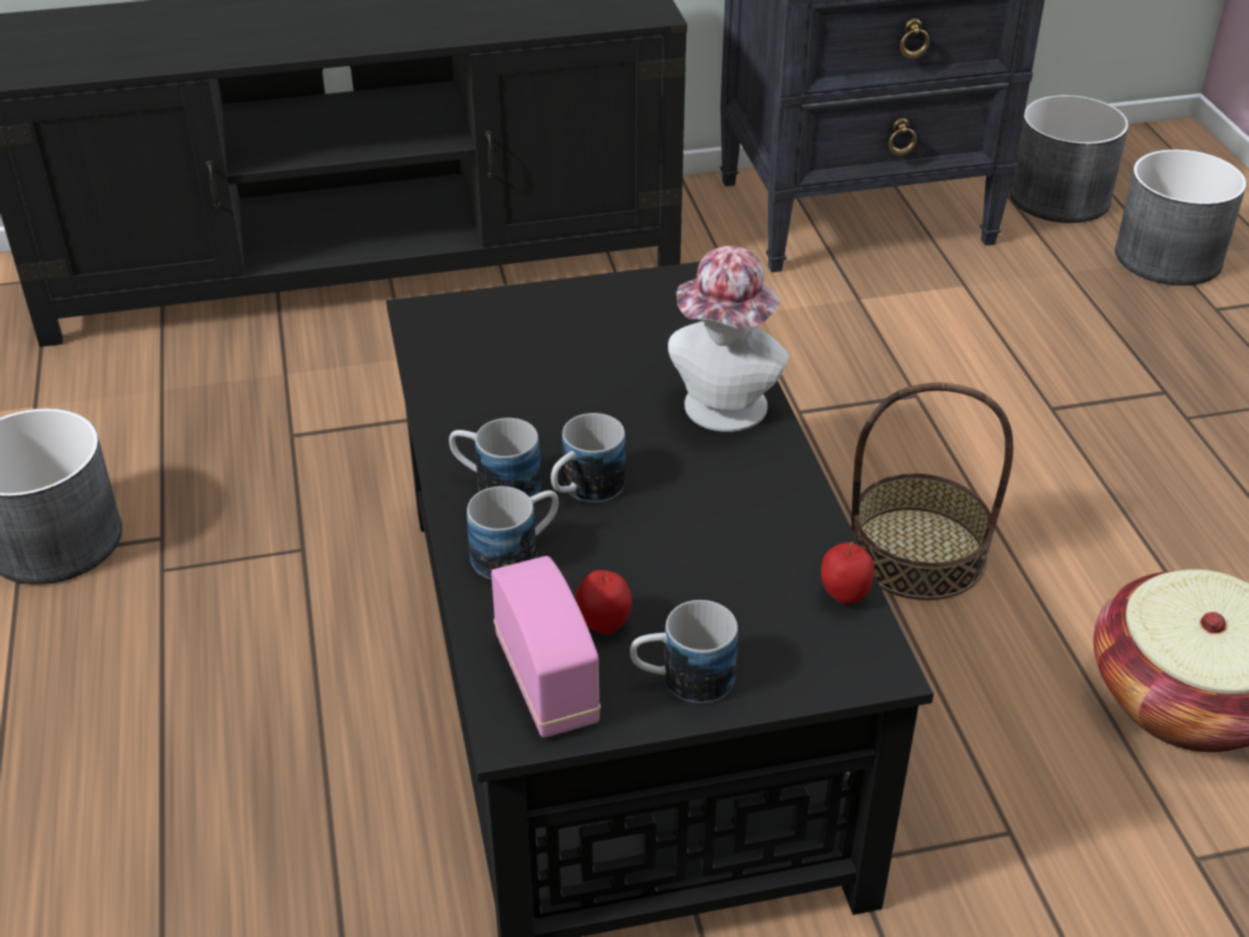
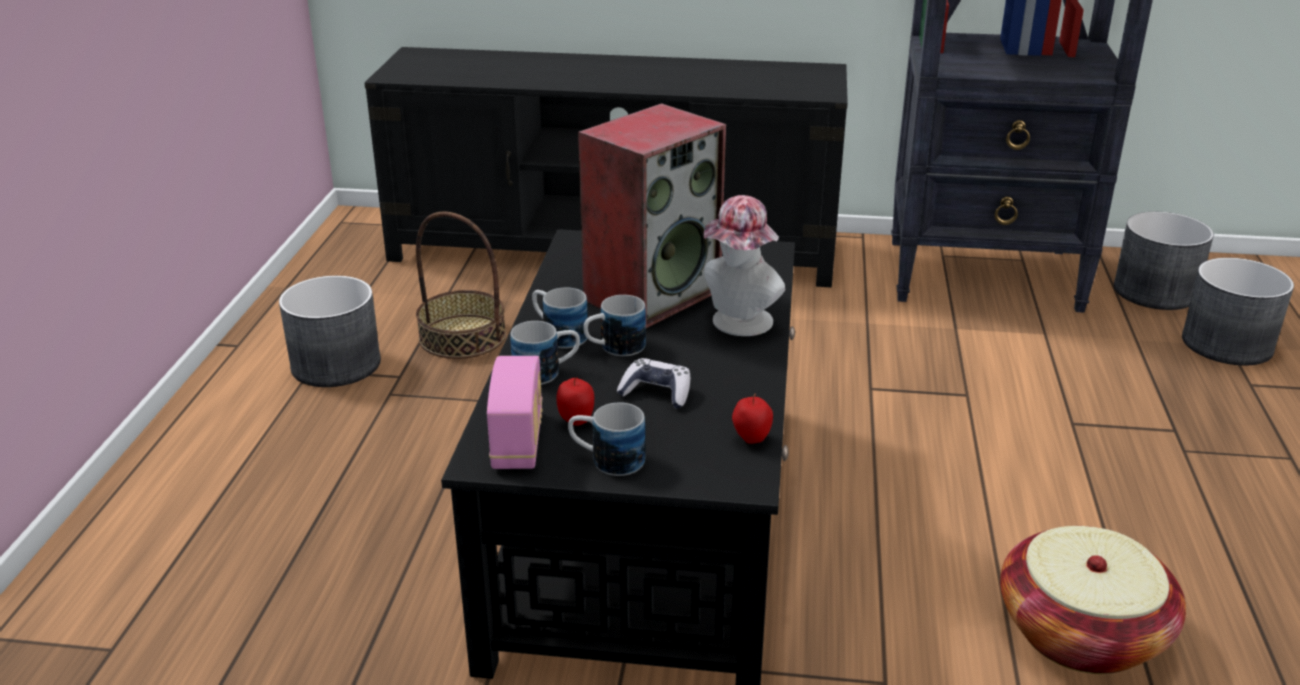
camera: 20 degrees right, 10 degrees down
basket [851,383,1013,600] -> basket moved to [416,211,506,359]
none -> speaker [578,103,726,328]
none -> game controller [617,358,690,409]

